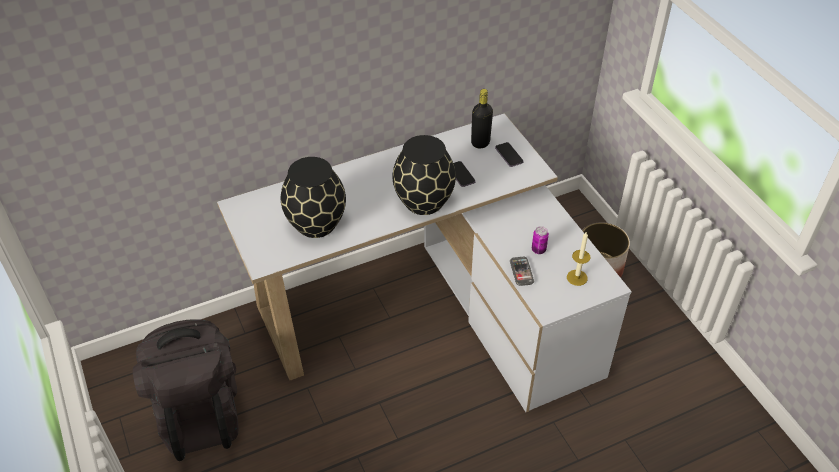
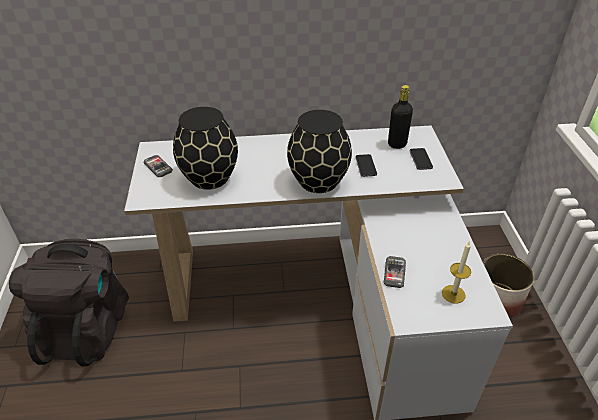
camera: 20 degrees right, 5 degrees down
can [532,226,549,254] -> none
none -> phone [144,155,173,177]

